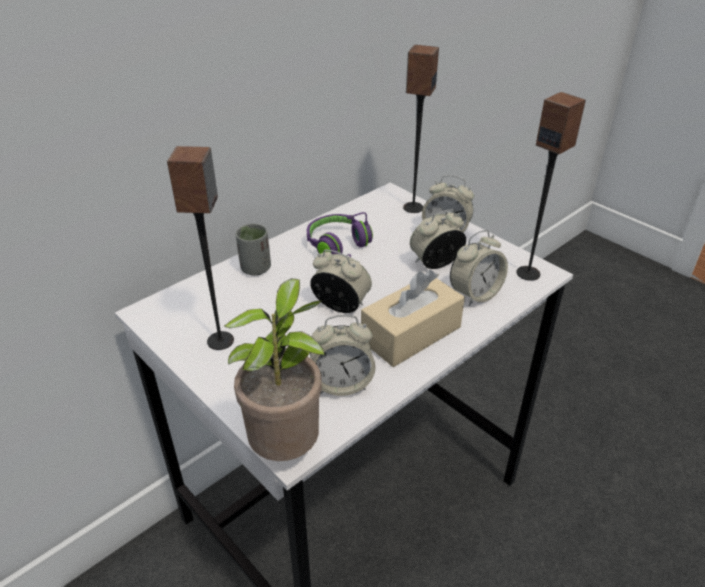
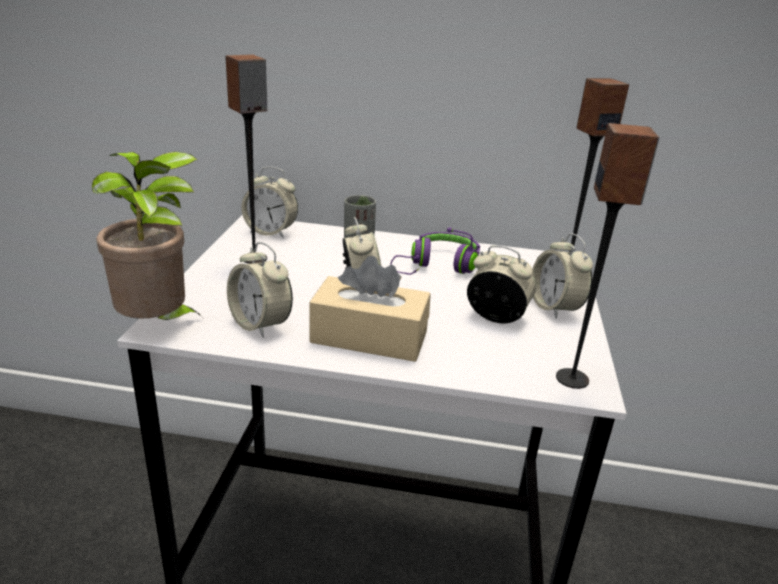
camera: 50 degrees right, 10 degrees down
alarm clock [450,230,508,306] -> alarm clock moved to [241,167,298,238]

